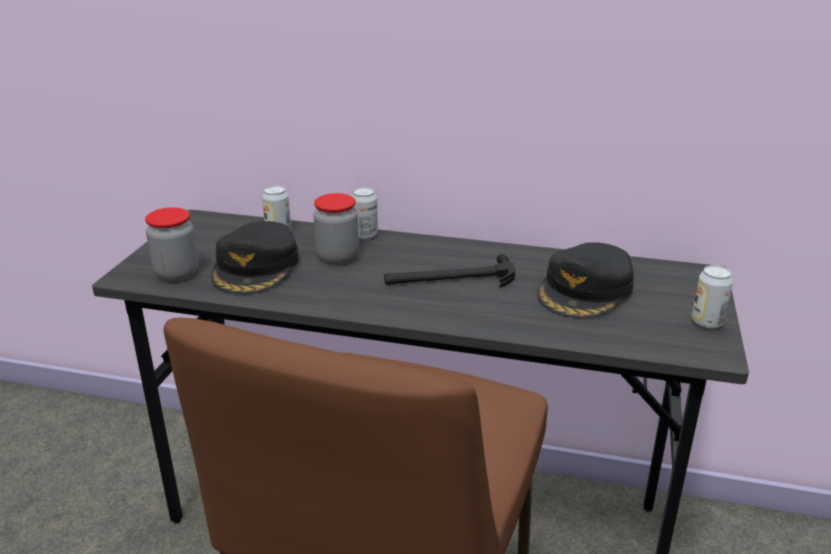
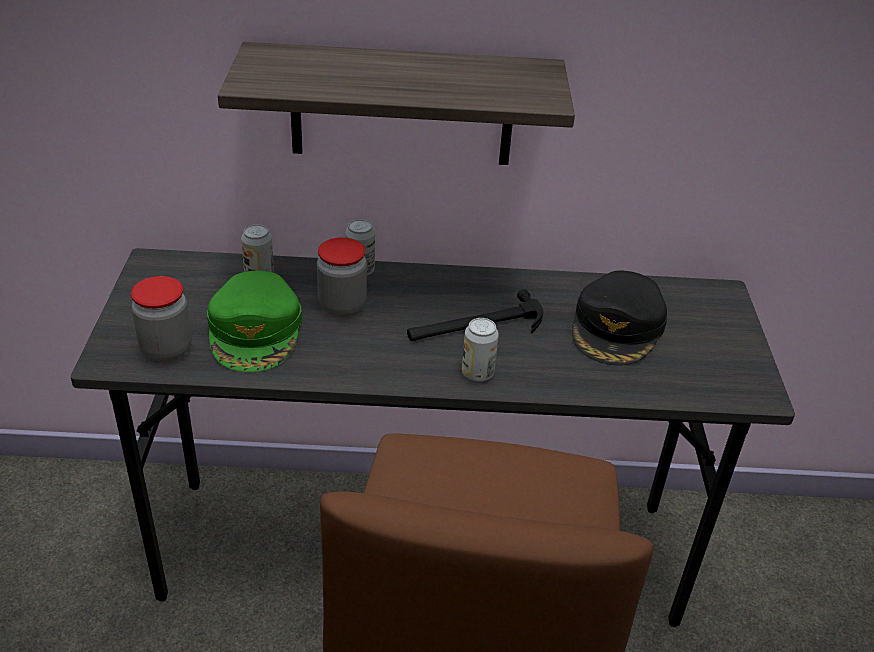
camera: 15 degrees left, 10 degrees up
black cap [211,221,299,295] -> green cap [207,271,302,372]
can [692,265,733,329] -> can moved to [462,318,499,382]
none -> shelf [218,42,575,165]

